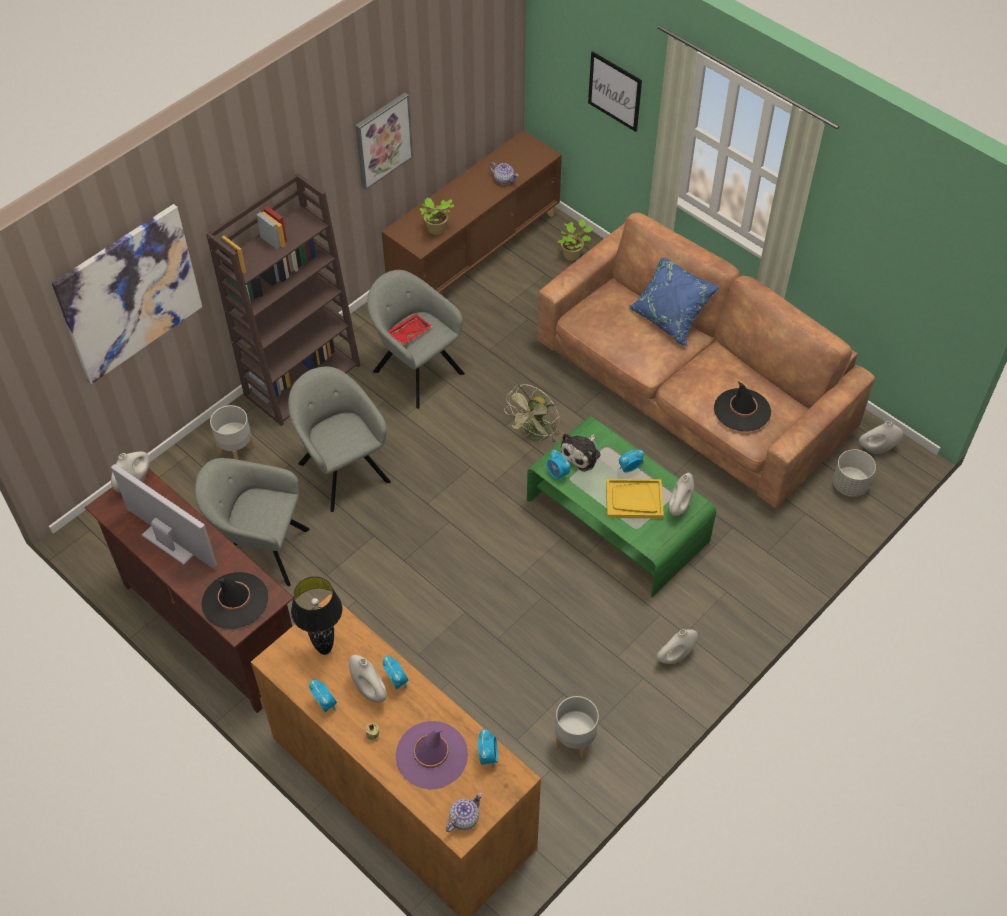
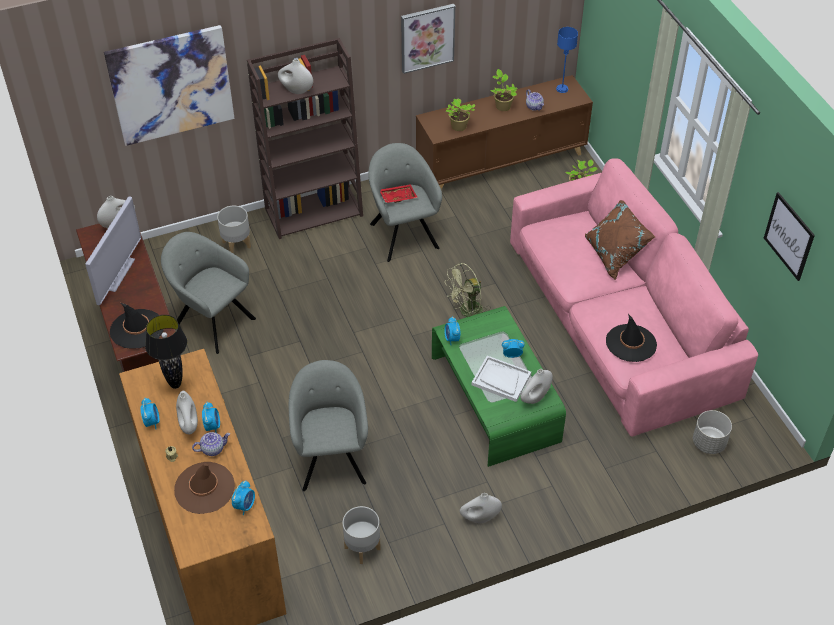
camera: 25 degrees right, 5 degrees down
television [111,464,217,568] -> television turned 45 degrees clockwise [85,196,141,305]
grey armchair [288,366,391,512] -> grey armchair moved to [289,360,368,491]
purple hat [396,721,468,789] -> brown hat [174,462,235,514]
teapot [446,793,482,832] -> teapot moved to [192,432,230,456]
brown sofa [537,212,875,508] -> pink sofa [510,158,758,437]
plush toy [560,433,601,472] -> none
picture [588,51,642,132] -> picture moved to [764,192,815,281]
yellow tray [606,479,664,518] -> white tray [471,356,531,402]
blue pillow [628,258,720,346] -> brown pillow [585,200,655,280]
white vase [859,421,903,454] -> white vase moved to [278,59,313,94]
none -> potted plant [490,69,518,111]
none -> blue table lamp [556,27,578,93]

